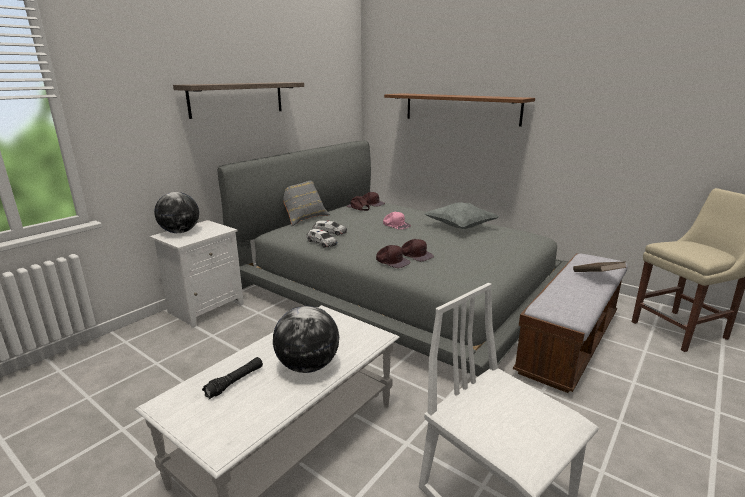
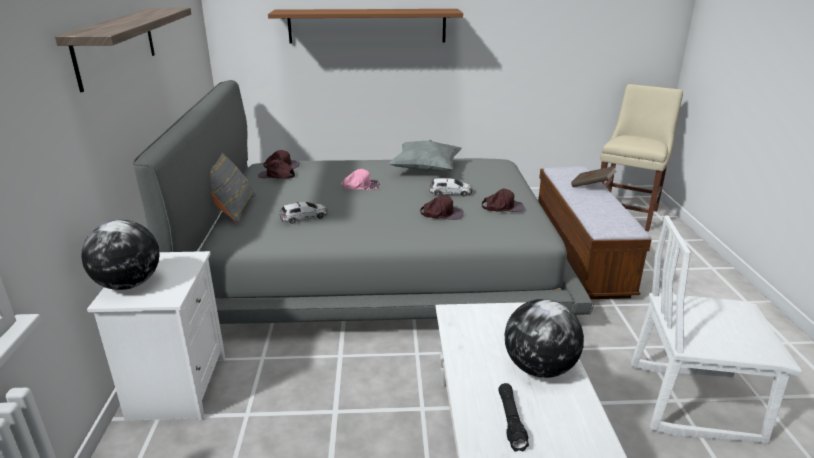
camera: 40 degrees left, 5 degrees up
toy car [306,229,337,248] -> toy car moved to [429,178,472,196]
brown cap [376,245,411,268] -> brown cap moved to [482,188,524,212]

